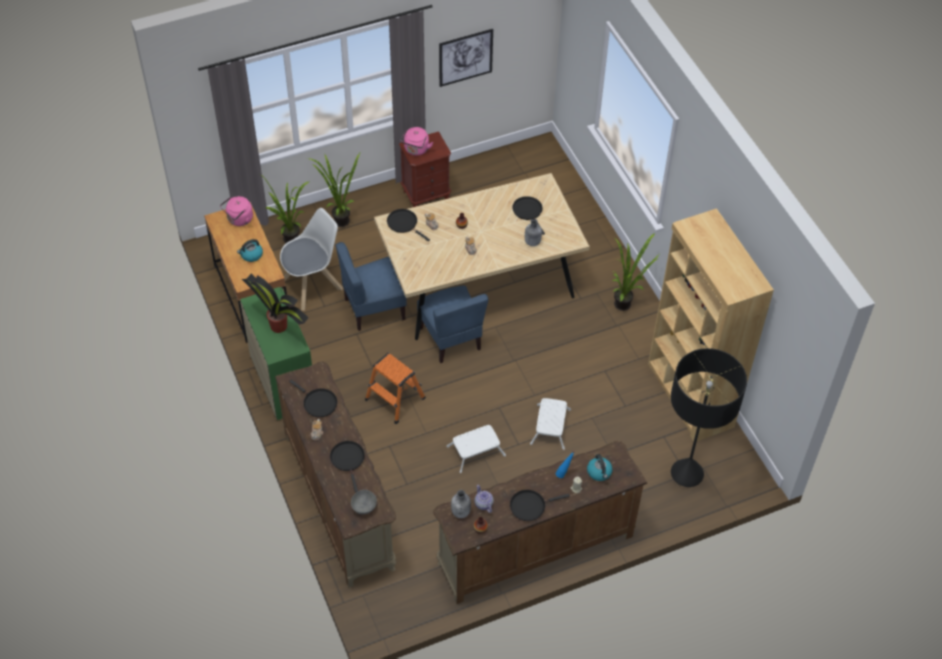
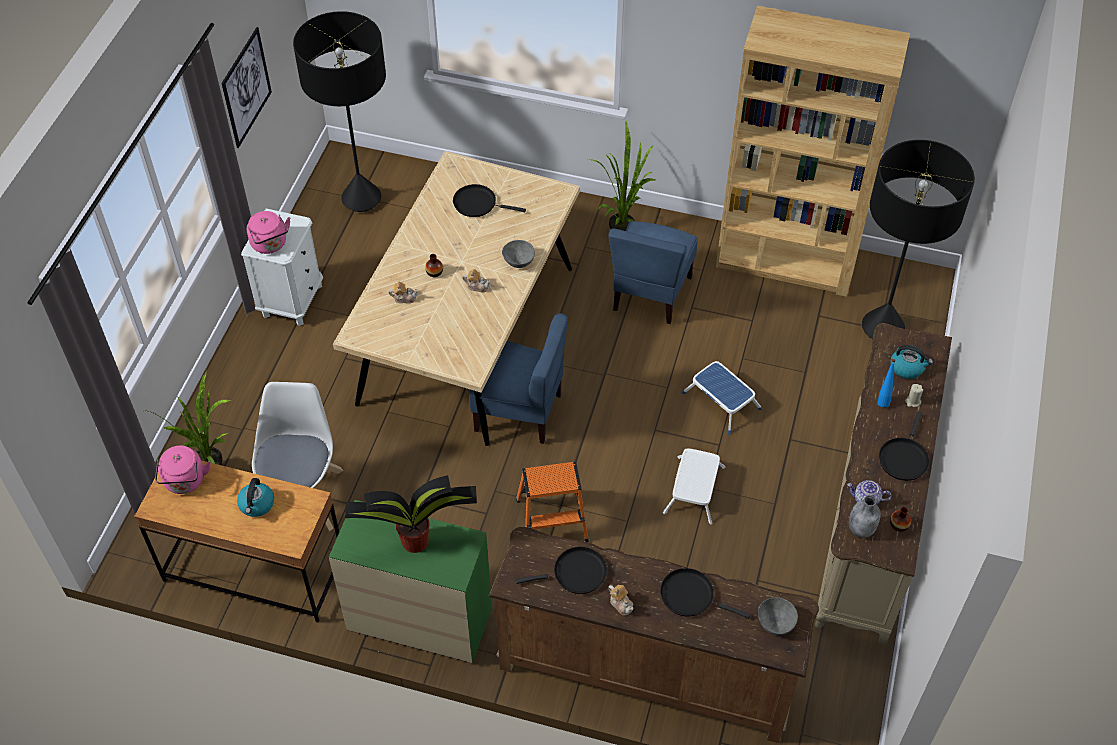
camera: 50 degrees left, 0 degrees up
potted plant [307,153,360,227] -> none
blue chair [336,242,407,331] -> blue chair moved to [609,221,698,324]
black frying pan [387,209,430,241] -> none
brown nightstand [399,132,451,207] -> white nightstand [241,209,323,326]
grey bottle [525,219,542,246] -> none
white step ladder [530,398,571,450] -> blue step ladder [682,361,762,434]
none -> black floor lamp [293,11,386,212]
none -> grey bowl [502,240,535,268]

